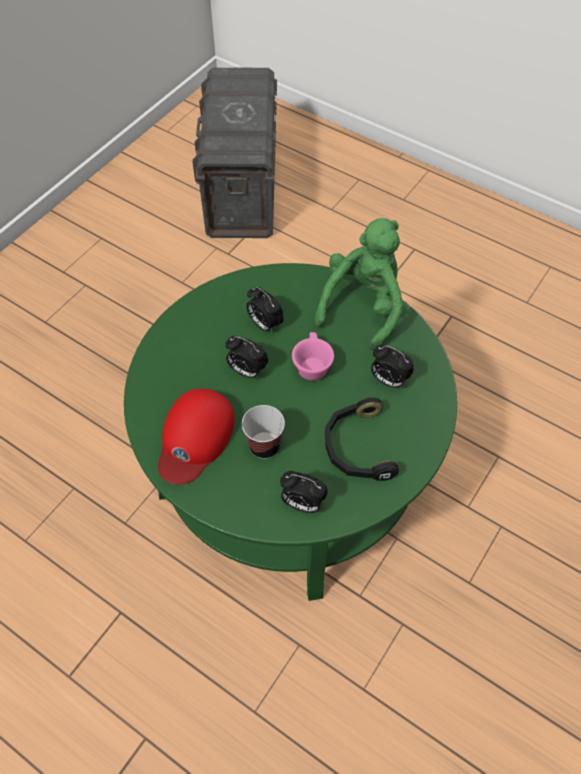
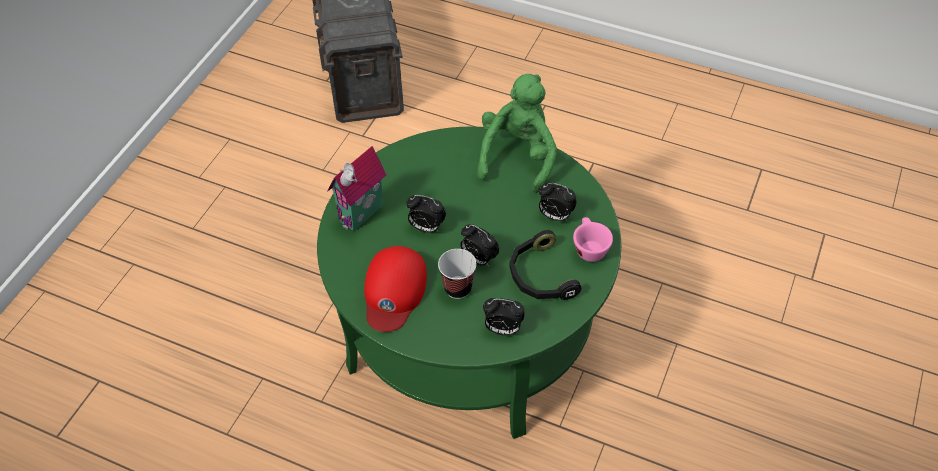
camera: 10 degrees left, 5 degrees down
alarm clock [246,287,284,333] -> alarm clock moved to [460,224,500,267]
pink cup [292,332,334,380] -> pink cup moved to [573,217,613,262]
none -> toy house [327,146,386,231]

